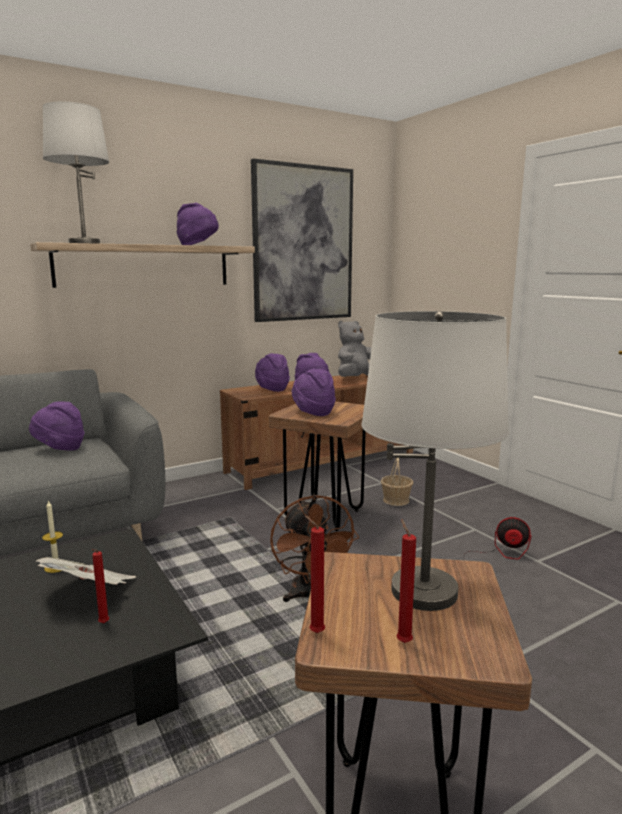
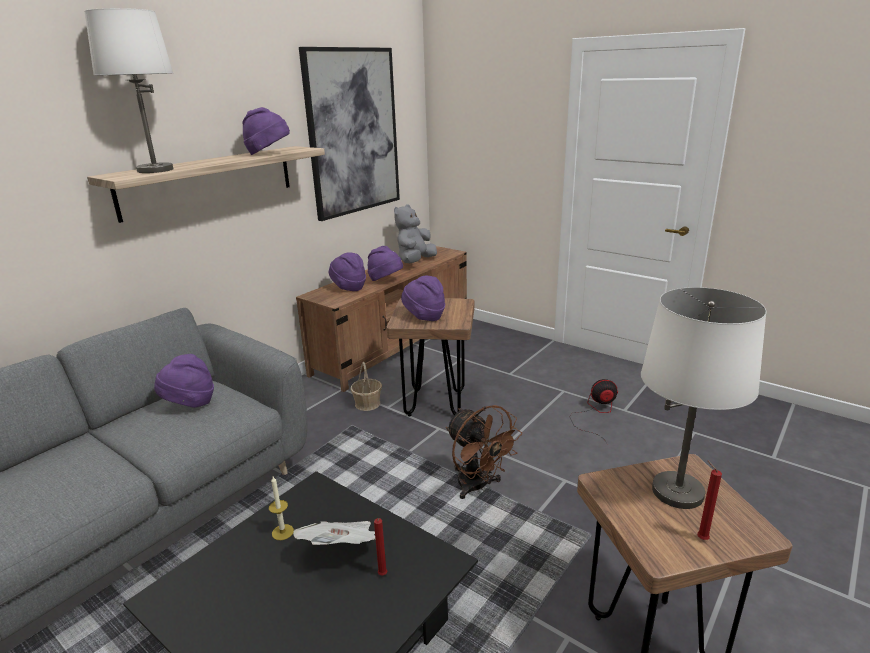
camera: 20 degrees left, 10 degrees up
red candle [305,515,325,633] -> none
basket [381,458,413,506] -> basket moved to [350,362,382,411]

